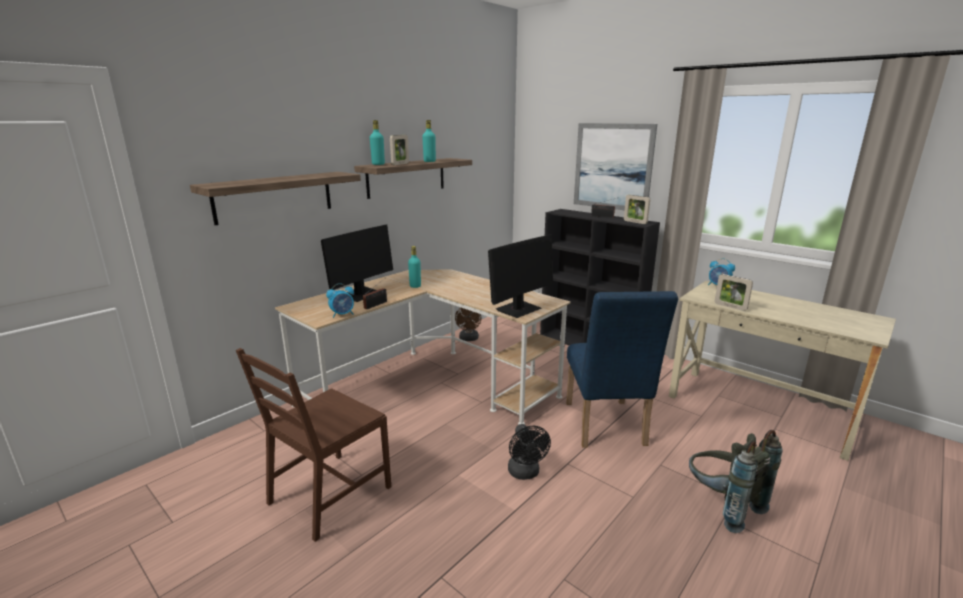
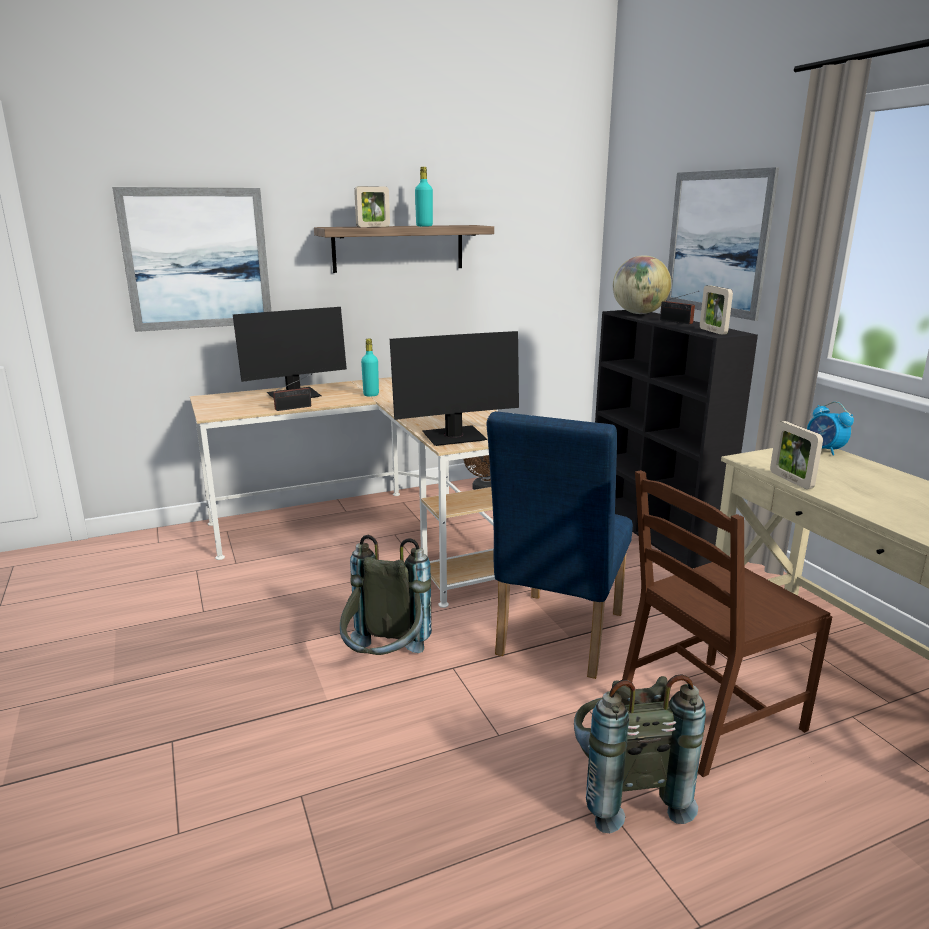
camera: 25 degrees right, 0 degrees up
shelf [190,172,361,225] -> picture [112,187,271,332]
brown chair [236,348,391,542] -> brown chair moved to [622,470,832,777]
alarm clock [326,283,354,318] -> none
turquoise bottle [370,120,385,165] -> none
black fan [508,424,551,480] -> grey backpack [340,535,432,655]
none -> globe [613,255,671,314]

